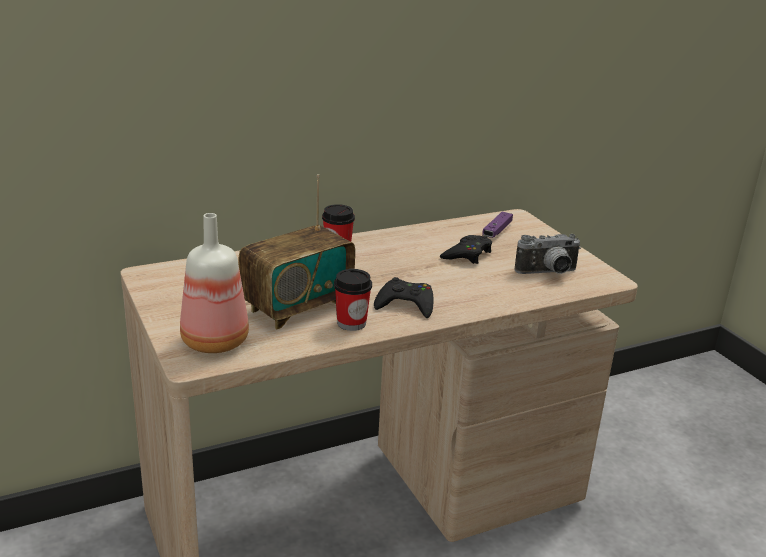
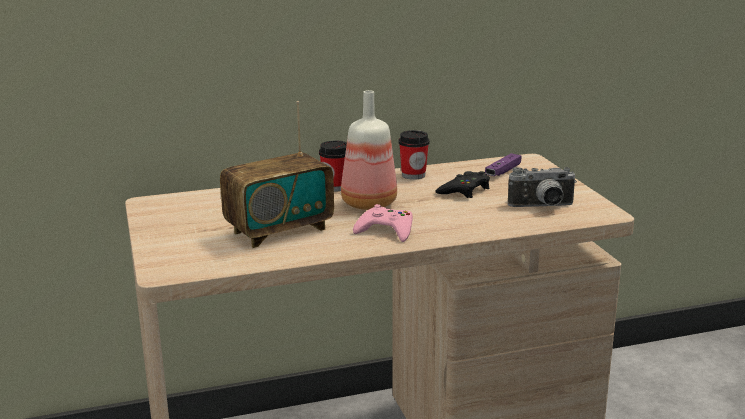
camera: 10 degrees right, 5 degrees down
bottle [180,213,249,353] -> bottle moved to [341,90,397,210]
cup [334,269,372,331] -> cup moved to [398,130,429,180]
black game controller [374,277,433,318] -> pink game controller [353,204,413,242]

